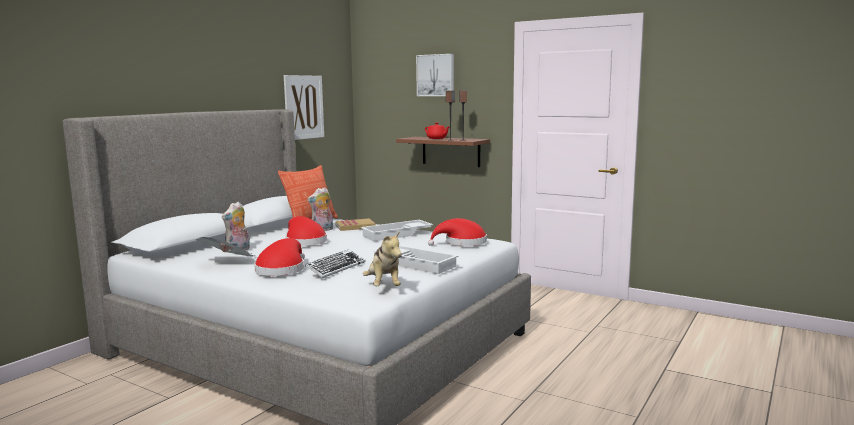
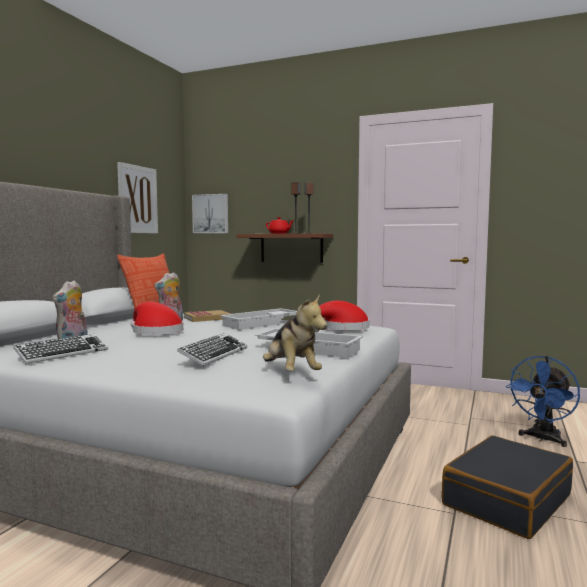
camera: 10 degrees left, 5 degrees down
newspaper [196,237,254,256] -> keyboard [13,334,108,364]
red hat [254,238,305,276] -> none
picture [416,54,454,96] -> picture moved to [192,194,228,233]
none -> black suitcase [442,435,573,539]
none -> blue fan [506,356,580,447]

